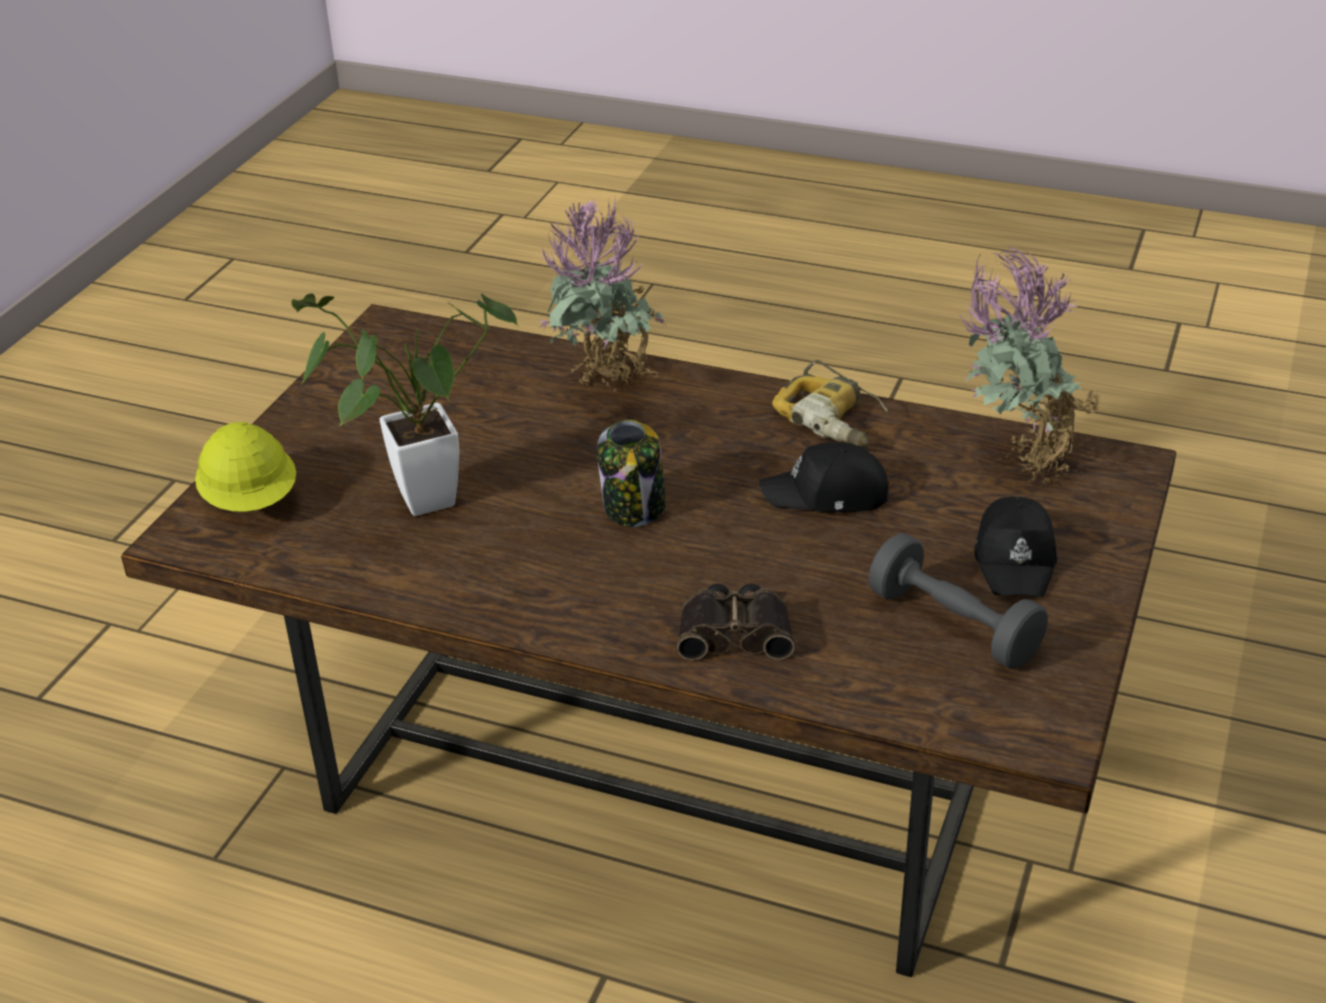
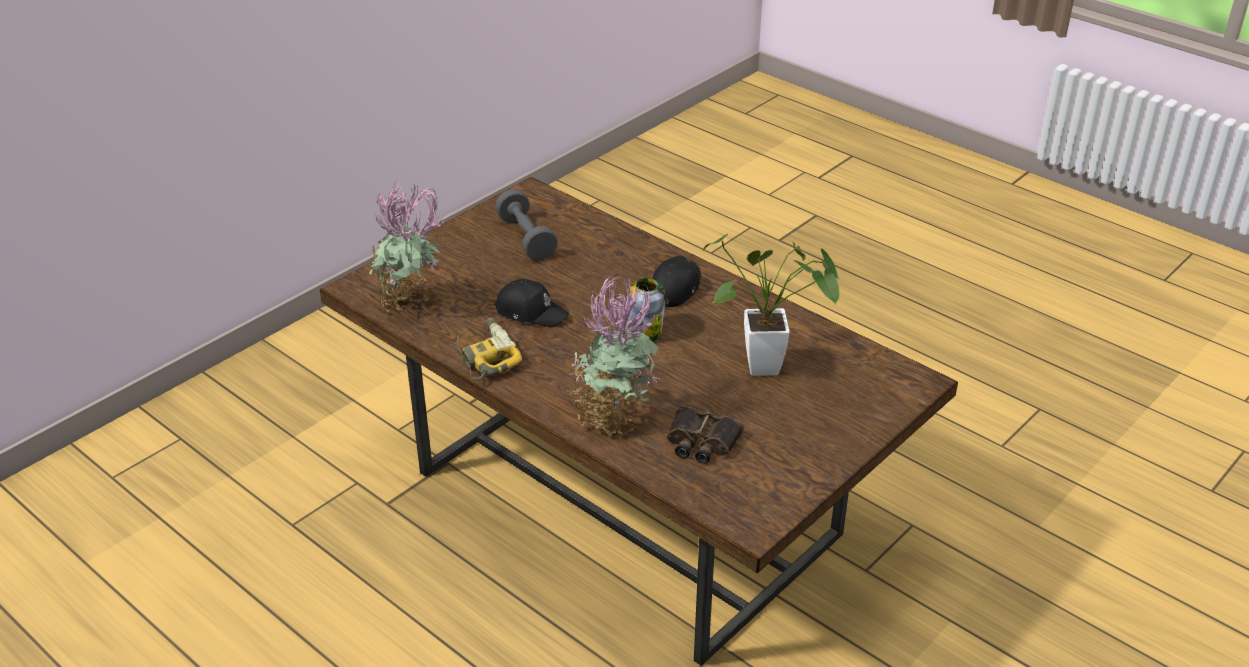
camera: 160 degrees left, 0 degrees up
yellow hard hat [195,422,296,512] -> none
binoculars [677,584,795,660] -> binoculars moved to [667,406,744,464]
black cap [975,497,1057,597] -> black cap moved to [652,256,701,308]

